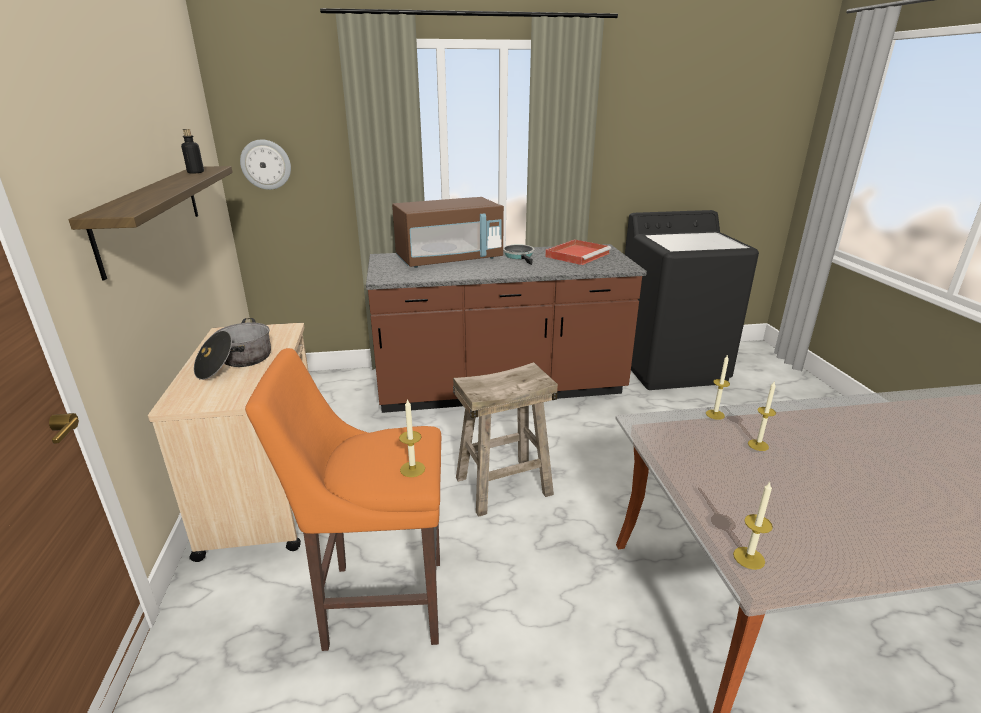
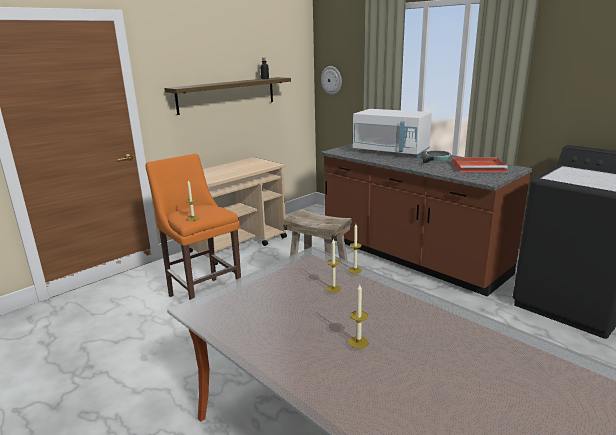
camera: 55 degrees right, 5 degrees down
cooking pot [194,318,271,380] -> none
brown microwave [392,197,504,268] -> white microwave [353,109,432,157]
candle [733,482,773,570] -> candle moved to [348,284,369,349]

